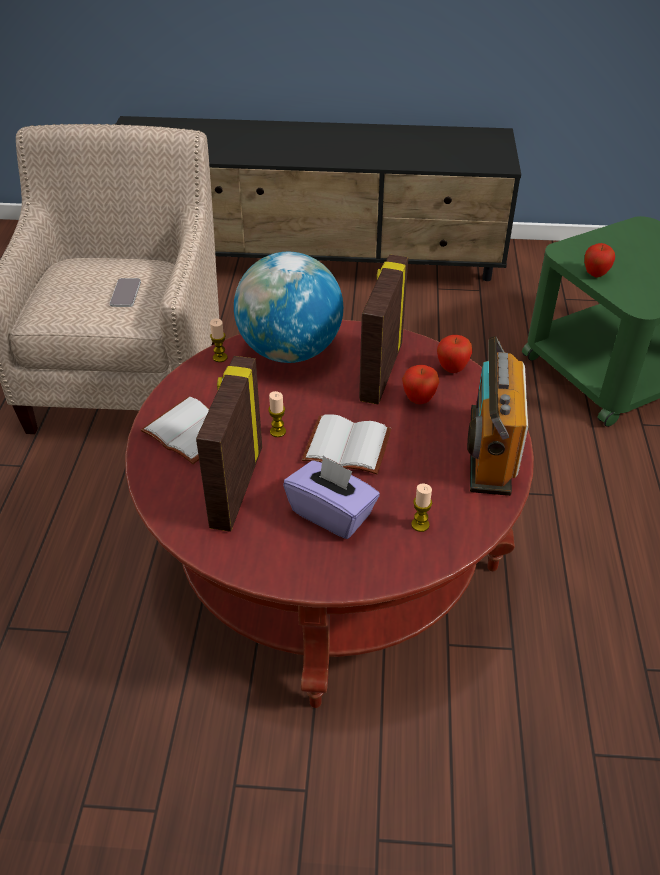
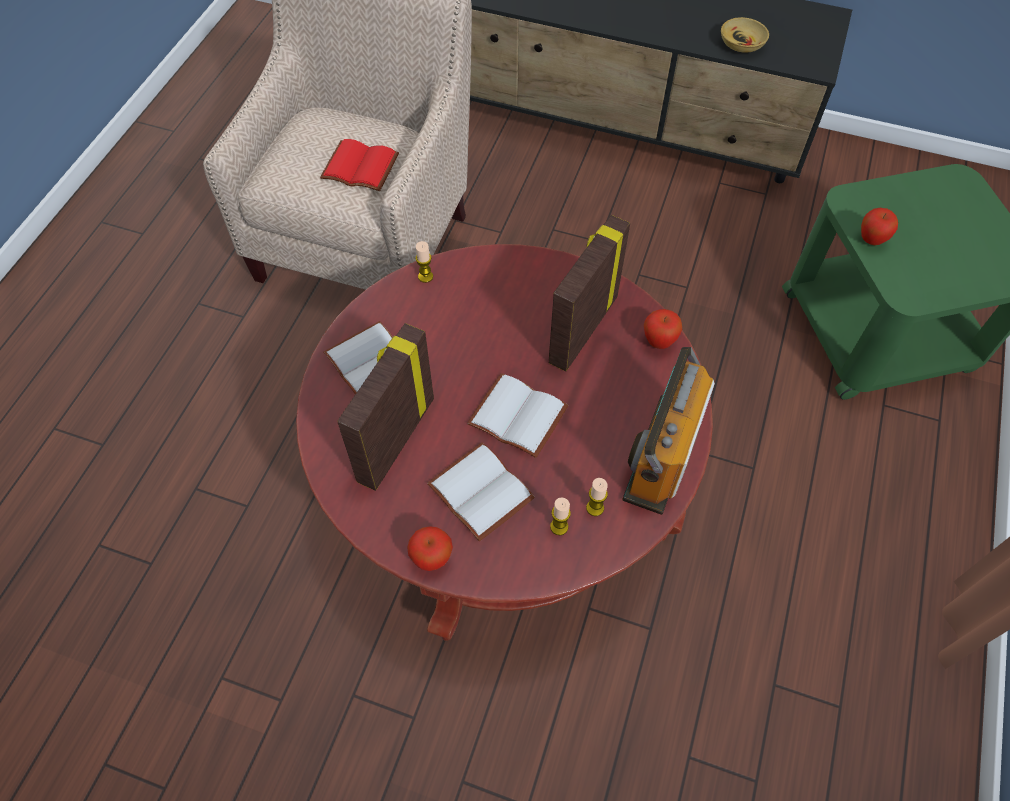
camera: 15 degrees right, 15 degrees up
phone [110,278,141,307] -> red book [320,139,399,191]
globe [234,252,343,363] -> none
candle [268,391,286,437] -> candle moved to [586,478,608,516]
purple tissue box [283,455,380,539] -> white book [427,442,535,541]
apple [402,365,439,404] -> apple moved to [407,526,453,571]
none -> beige bowl [721,17,769,53]

